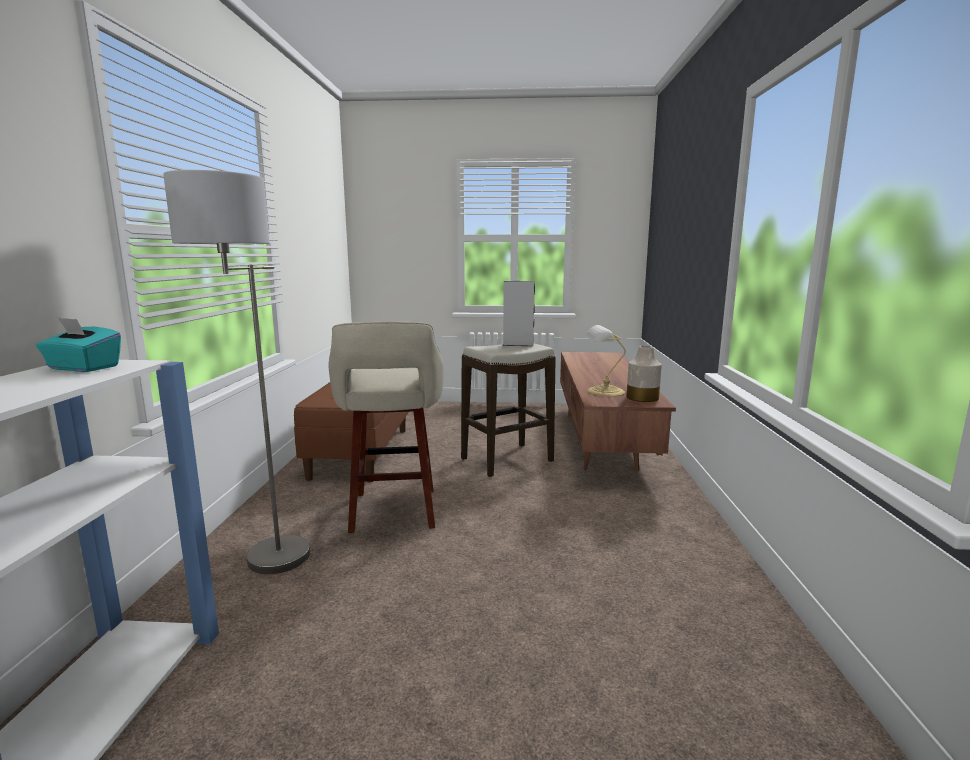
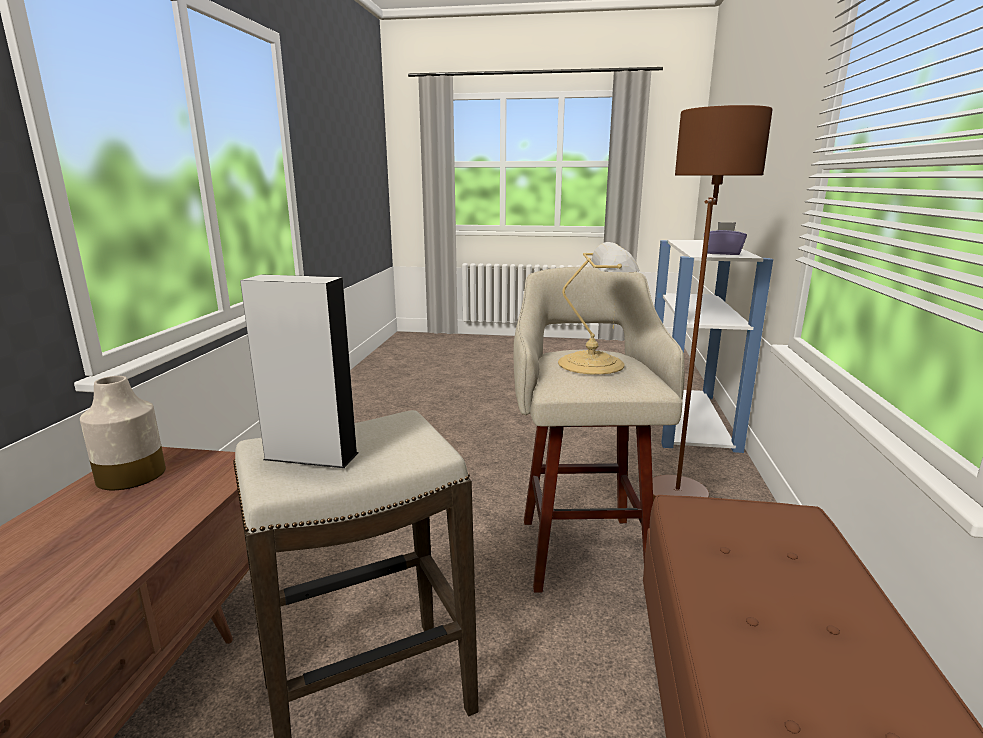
camera: 175 degrees left, 5 degrees up
turquoise tissue box [36,317,121,372] -> purple tissue box [704,222,747,255]
grey floor lamp [164,170,310,574] -> brown floor lamp [652,105,772,501]
table lamp [586,325,626,397] -> table lamp moved to [558,242,640,375]

